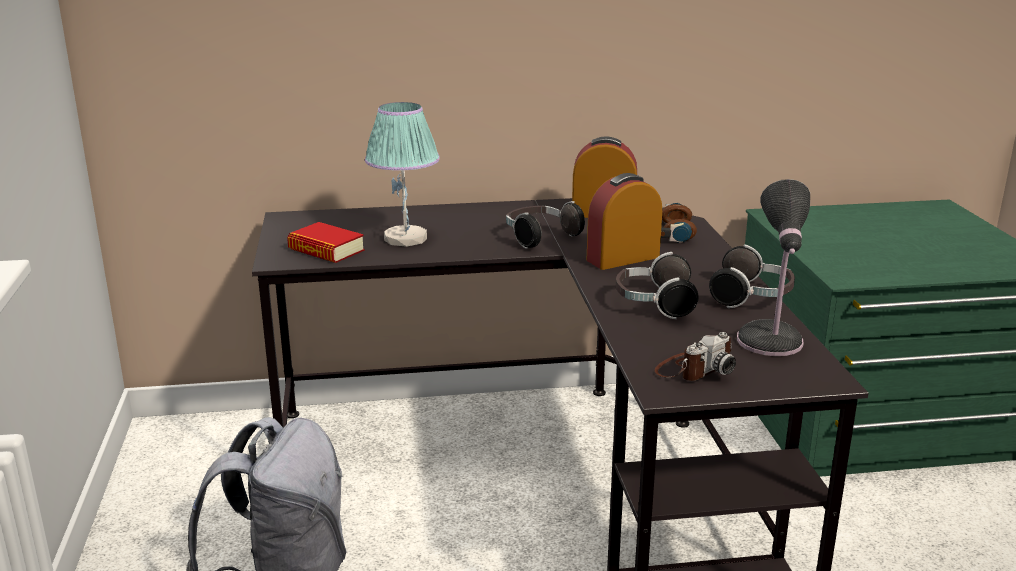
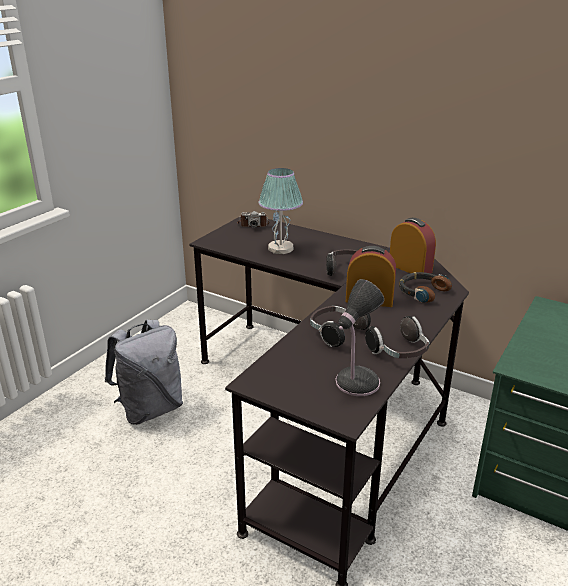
camera: 40 degrees right, 5 degrees up
book [287,222,365,263] -> none
camera [655,332,736,381] -> camera moved to [237,211,269,227]

